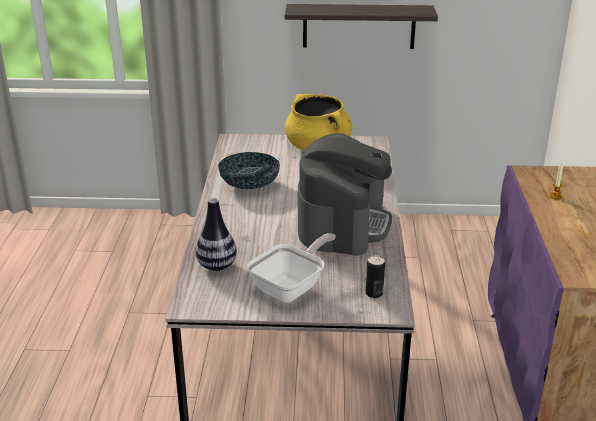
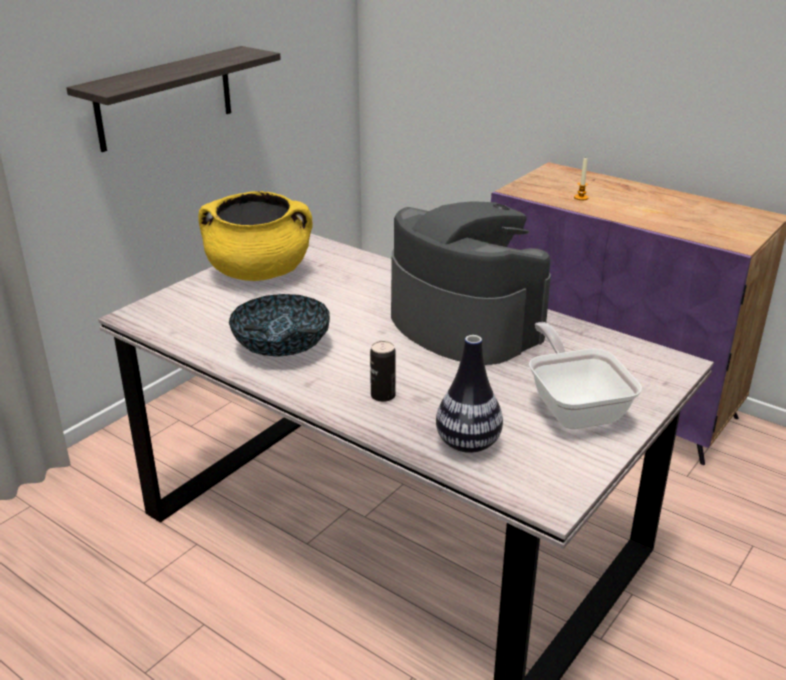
camera: 55 degrees left, 0 degrees up
can [366,255,385,298] -> can moved to [370,341,396,402]

